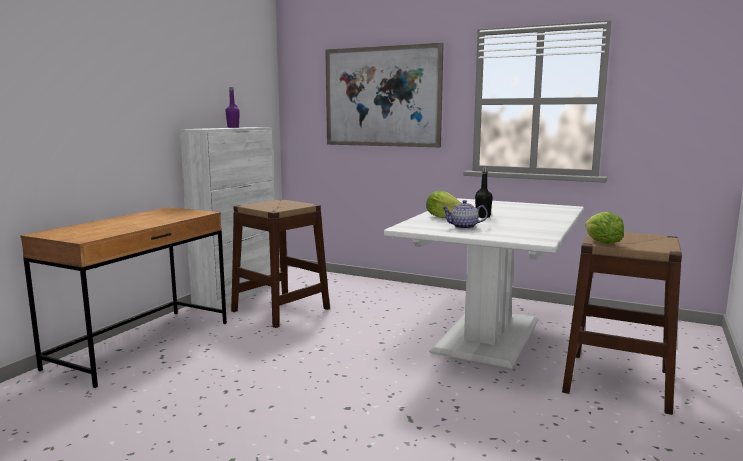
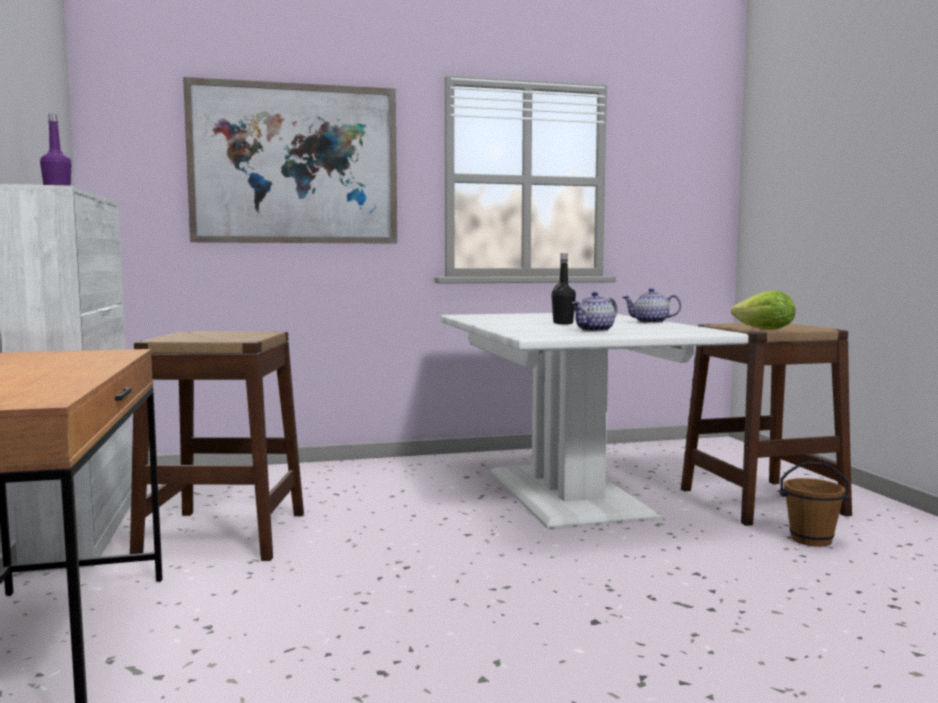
camera: 40 degrees left, 5 degrees down
lettuce [426,191,461,218] -> none
none -> teapot [623,288,681,323]
none -> brown bucket [779,462,849,547]

